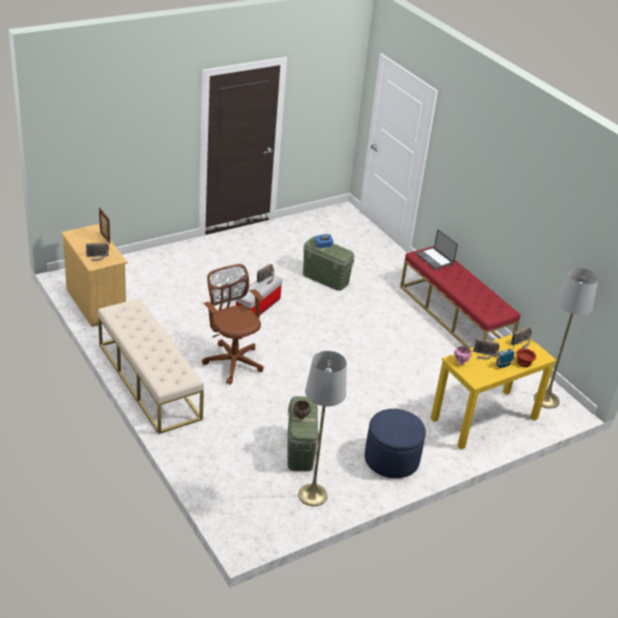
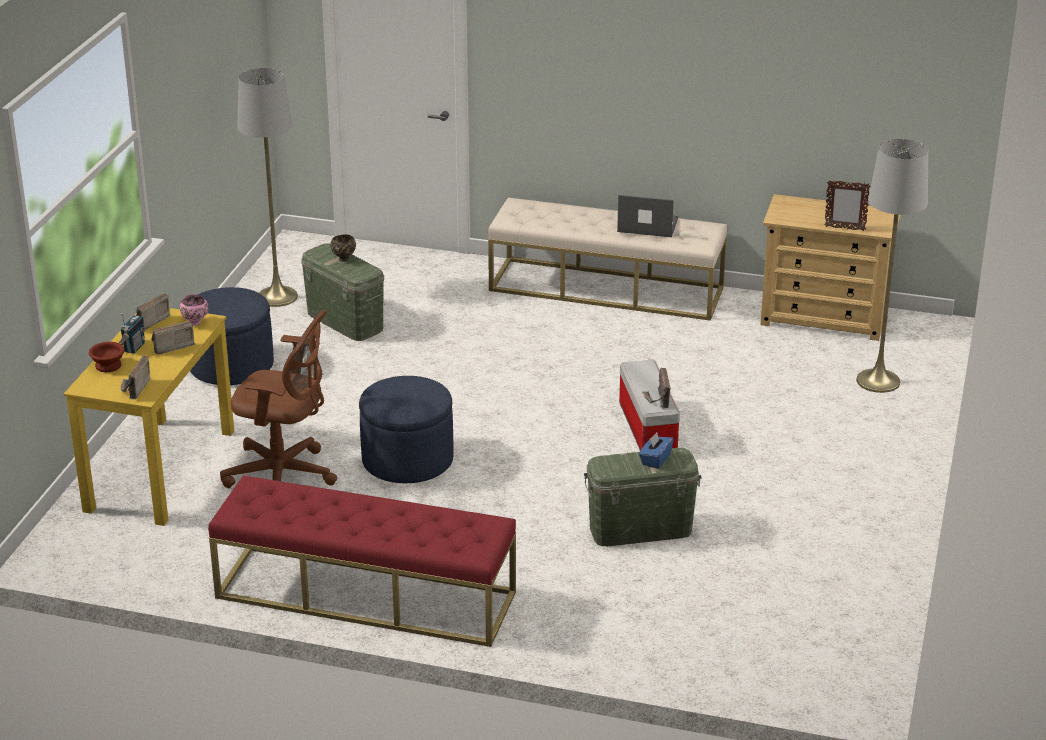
camera: 140 degrees right, 5 degrees down
radio [86,243,109,261] -> radio moved to [135,293,170,330]
brown office chair [202,264,264,385] -> brown office chair moved to [220,310,337,488]
laptop [416,229,458,270] -> laptop moved to [617,195,678,237]
grey floor lamp [534,268,598,409] -> grey floor lamp moved to [856,139,928,393]
none -> blue ottoman [359,376,453,483]

